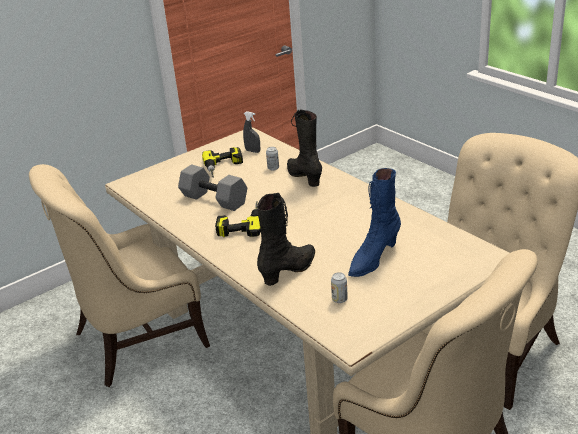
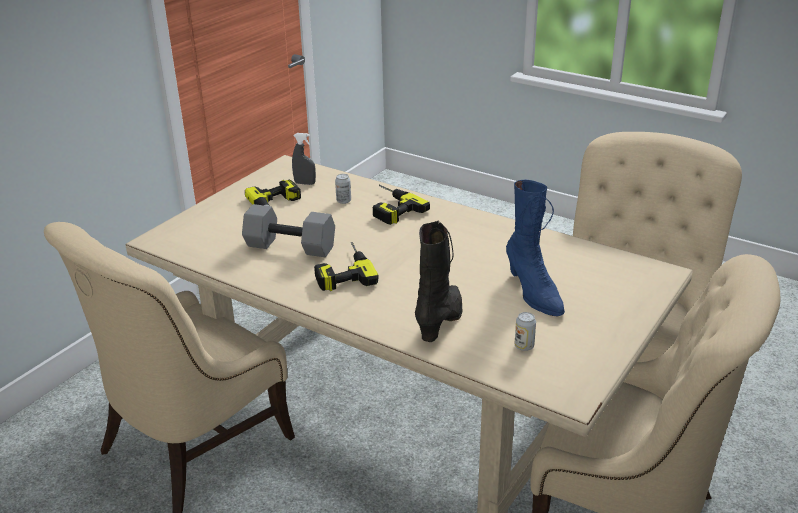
camera: 20 degrees left, 0 degrees up
black boot [287,109,322,187] -> power drill [373,185,430,225]
blue boot [348,168,401,277] -> blue boot turned 45 degrees counterclockwise [506,180,565,316]

